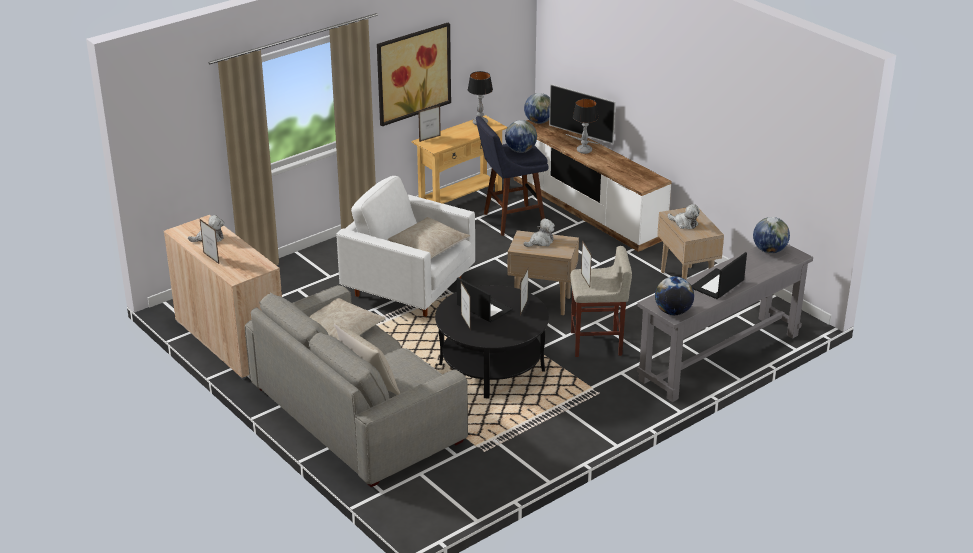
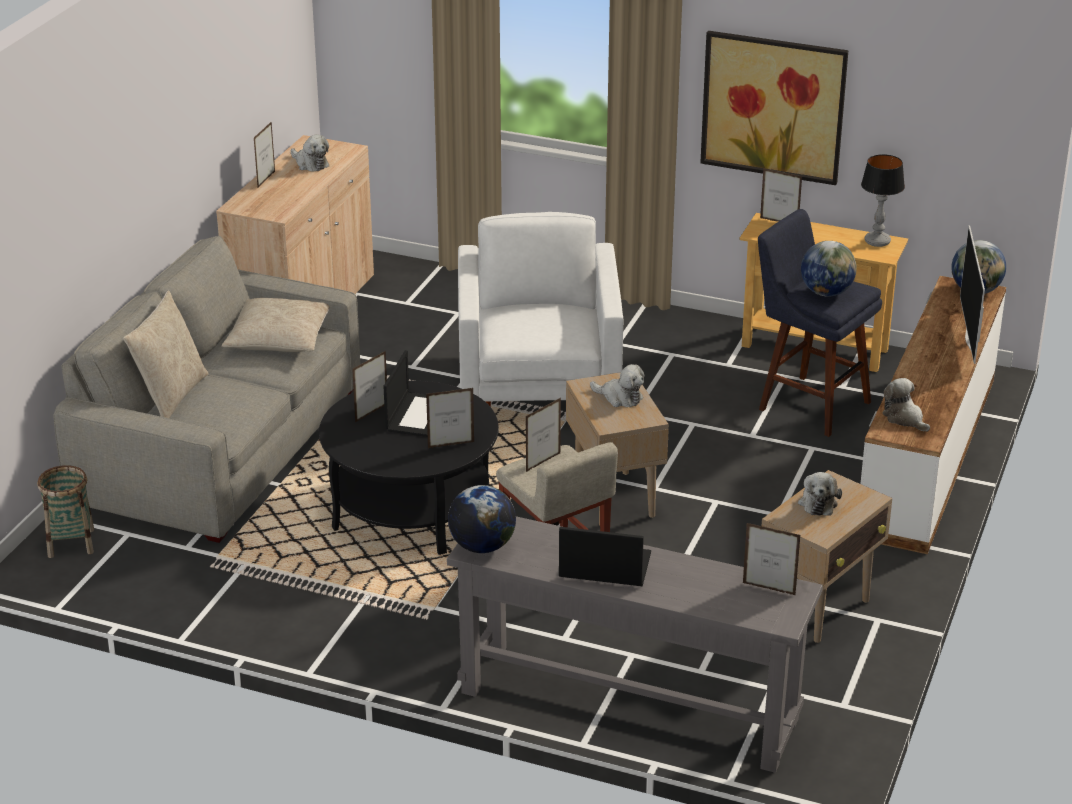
camera: 60 degrees right, 0 degrees up
beige pillow [388,217,470,258] -> none
table lamp [573,99,599,154] -> none
globe [753,217,790,254] -> picture frame [743,523,801,596]
none -> basket [37,465,94,558]
none -> plush toy [882,378,930,432]

